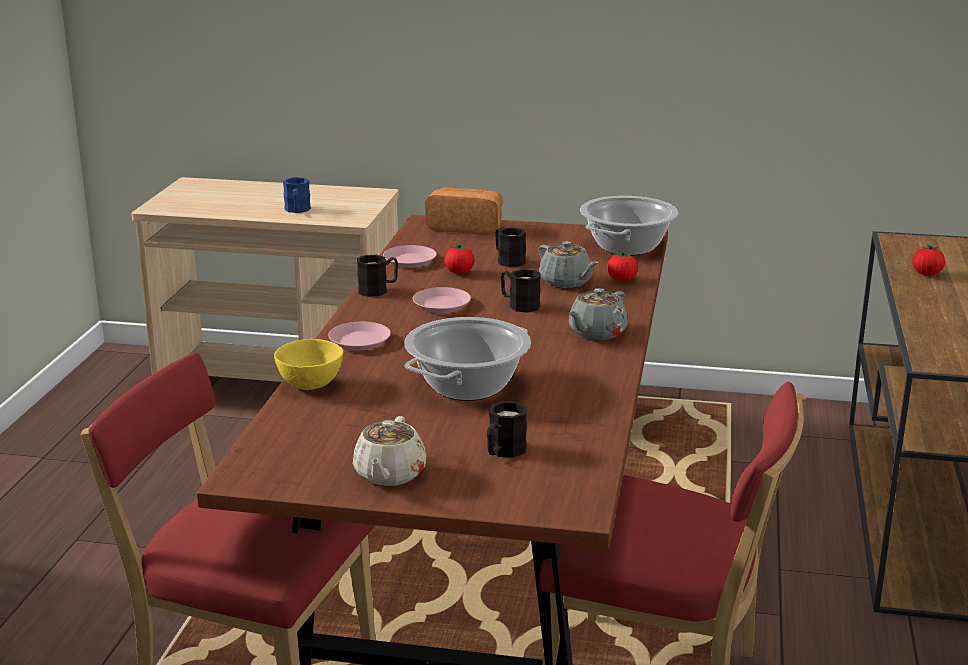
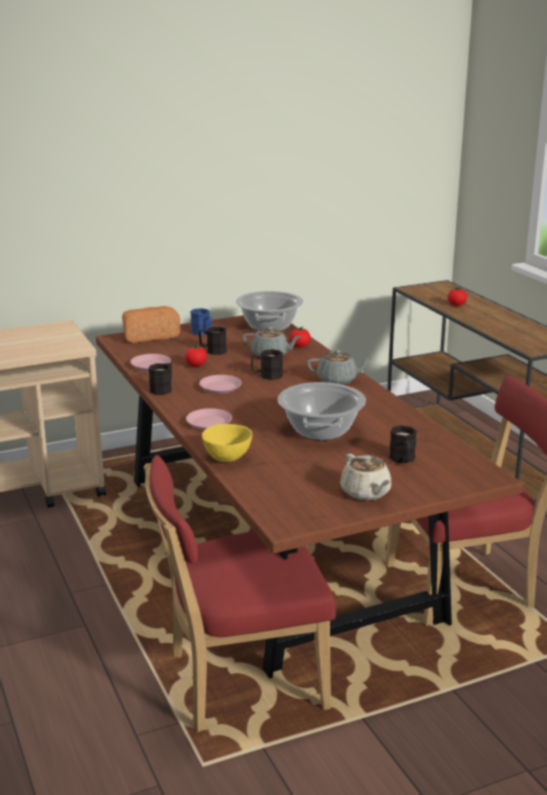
camera: 35 degrees left, 0 degrees up
blue mug [283,177,311,213] -> blue mug moved to [190,308,212,335]
grey teapot [569,288,628,340] -> grey teapot turned 90 degrees counterclockwise [307,350,371,385]

